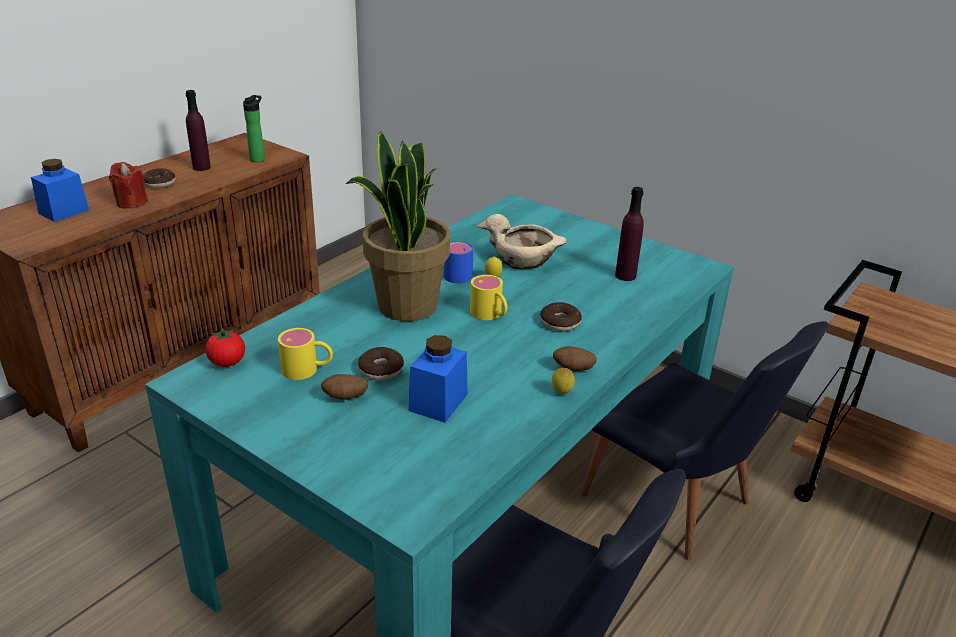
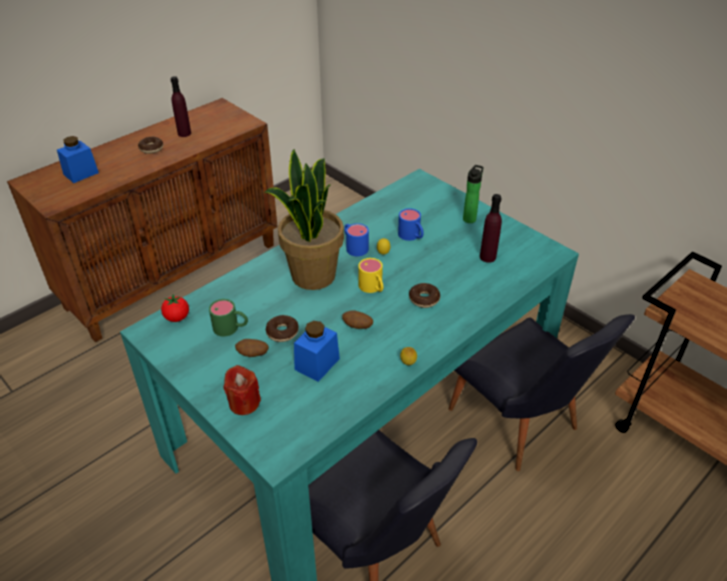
camera: 10 degrees right, 10 degrees up
red candle [109,162,148,209] -> red candle moved to [223,365,261,415]
bottle [243,95,265,162] -> bottle moved to [463,165,484,223]
yellow mug [278,328,333,380] -> green mug [209,299,248,337]
beige bowl [476,214,567,269] -> blue mug [398,208,424,241]
potato [553,346,597,371] -> potato moved to [342,310,373,329]

